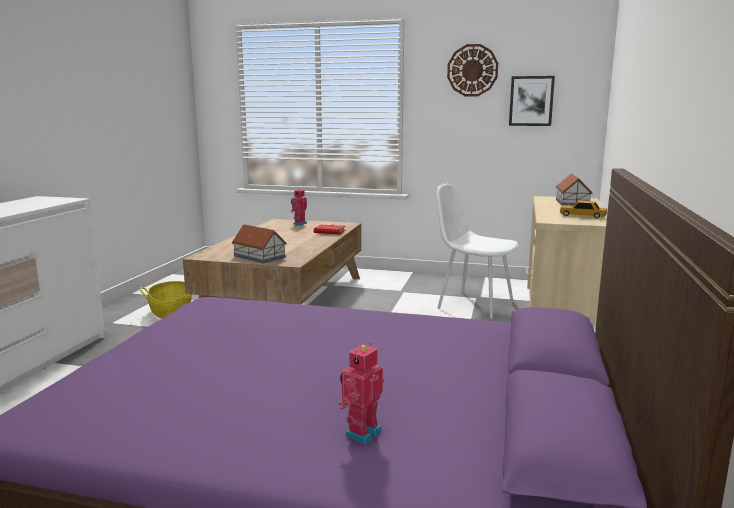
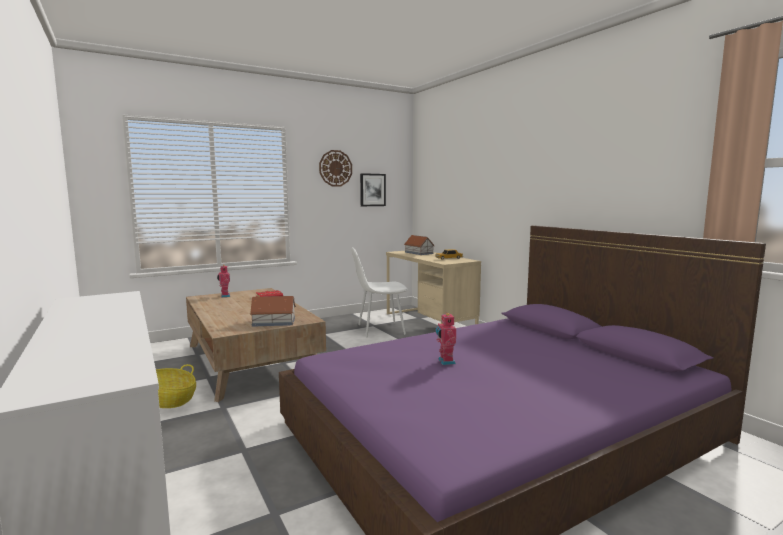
camera: 45 degrees left, 5 degrees down
toy robot [338,343,384,444] -> toy robot moved to [436,312,456,365]

